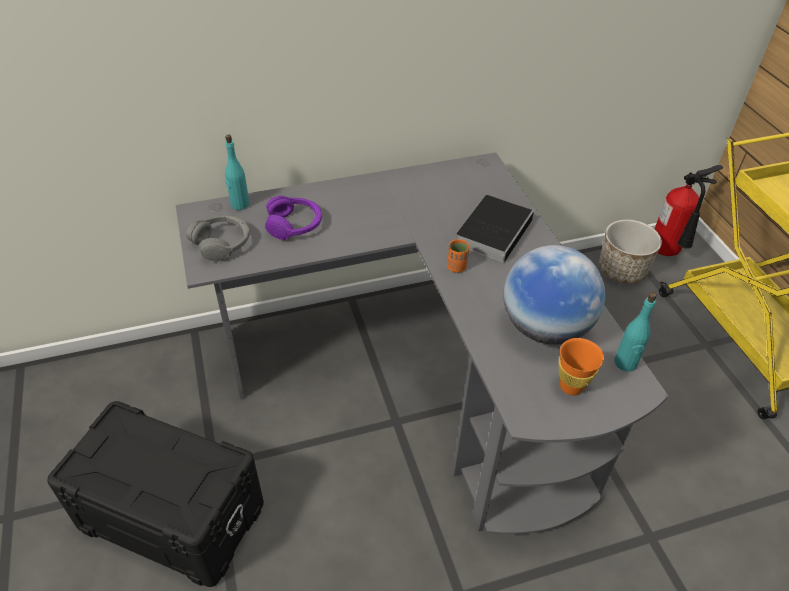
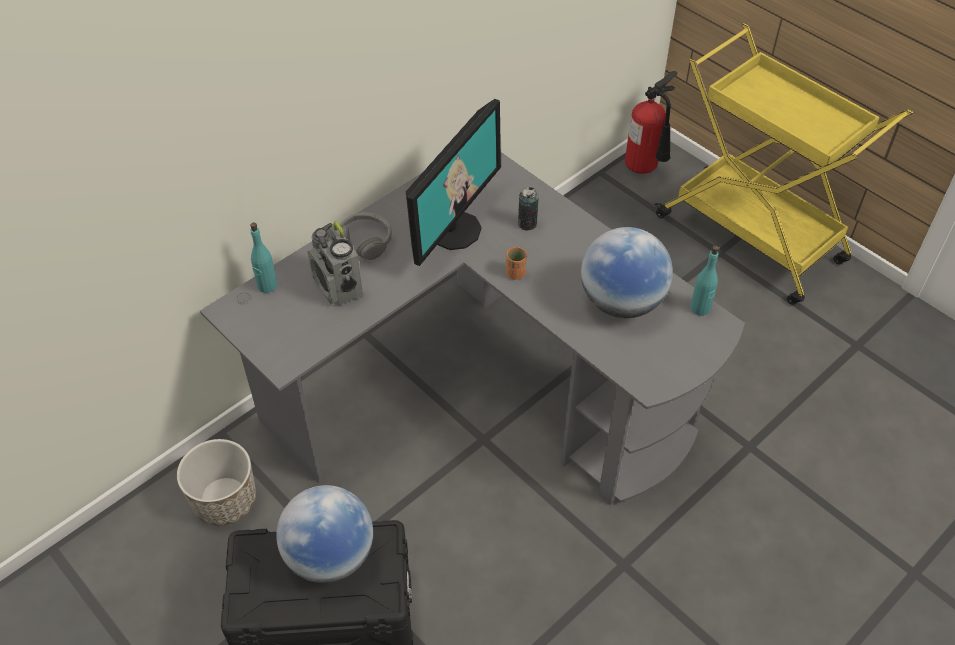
camera: 25 degrees left, 5 degrees up
grey headphones [186,215,250,262] -> grey headphones moved to [340,212,392,260]
purple headphones [265,196,322,240] -> radio [308,221,363,305]
book [456,195,534,263] -> can [518,187,539,230]
orange cup [559,338,604,395] -> none
planter [599,219,662,283] -> planter moved to [177,439,256,526]
none -> globe [276,485,373,583]
none -> monitor [406,99,501,266]

